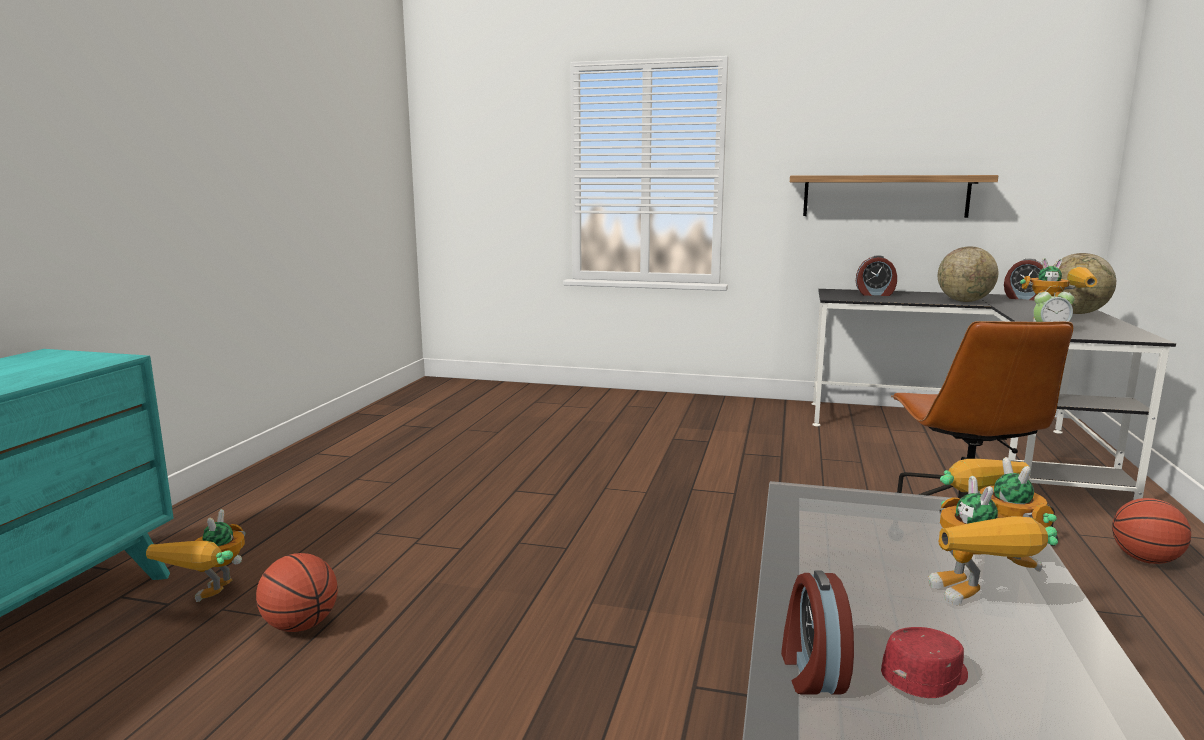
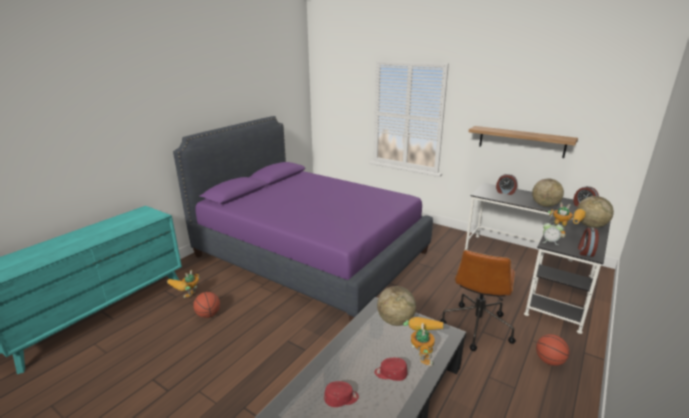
camera: 20 degrees right, 10 degrees up
alarm clock [781,571,854,694] -> alarm clock moved to [578,227,599,257]
toy robot [928,476,1058,605] -> red cap [375,358,408,381]
none -> purple bed [173,116,433,322]
none -> globe [377,286,416,326]

